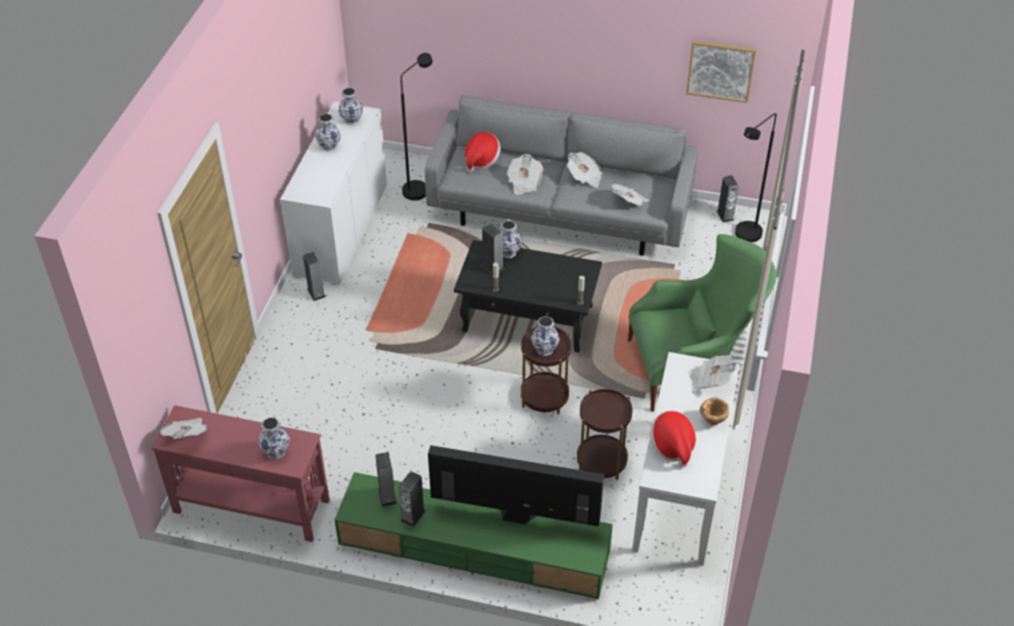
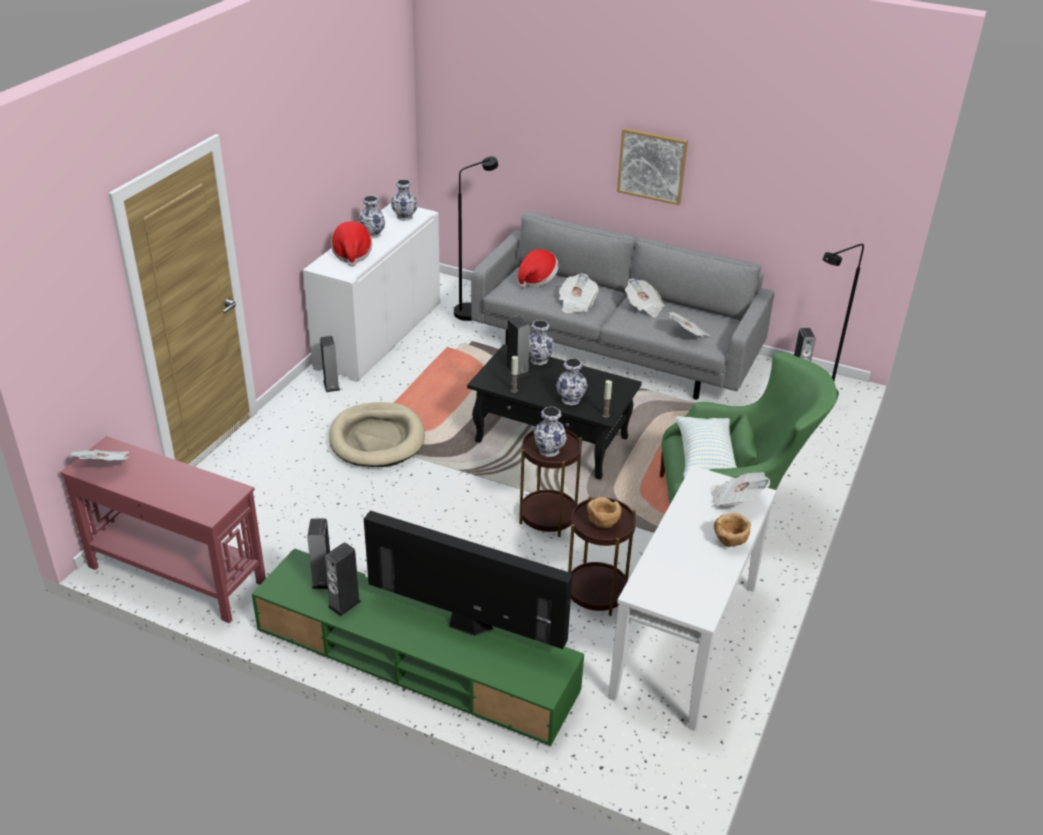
camera: 10 degrees right, 10 degrees down
vase [258,417,290,459] -> vase moved to [556,358,587,406]
hat [650,411,696,468] -> hat moved to [331,221,372,266]
picture [686,40,756,103] -> picture moved to [617,128,688,205]
none -> beige dog bed [329,402,425,467]
none -> brown bowl [587,497,622,528]
none -> pillow [676,416,737,478]

